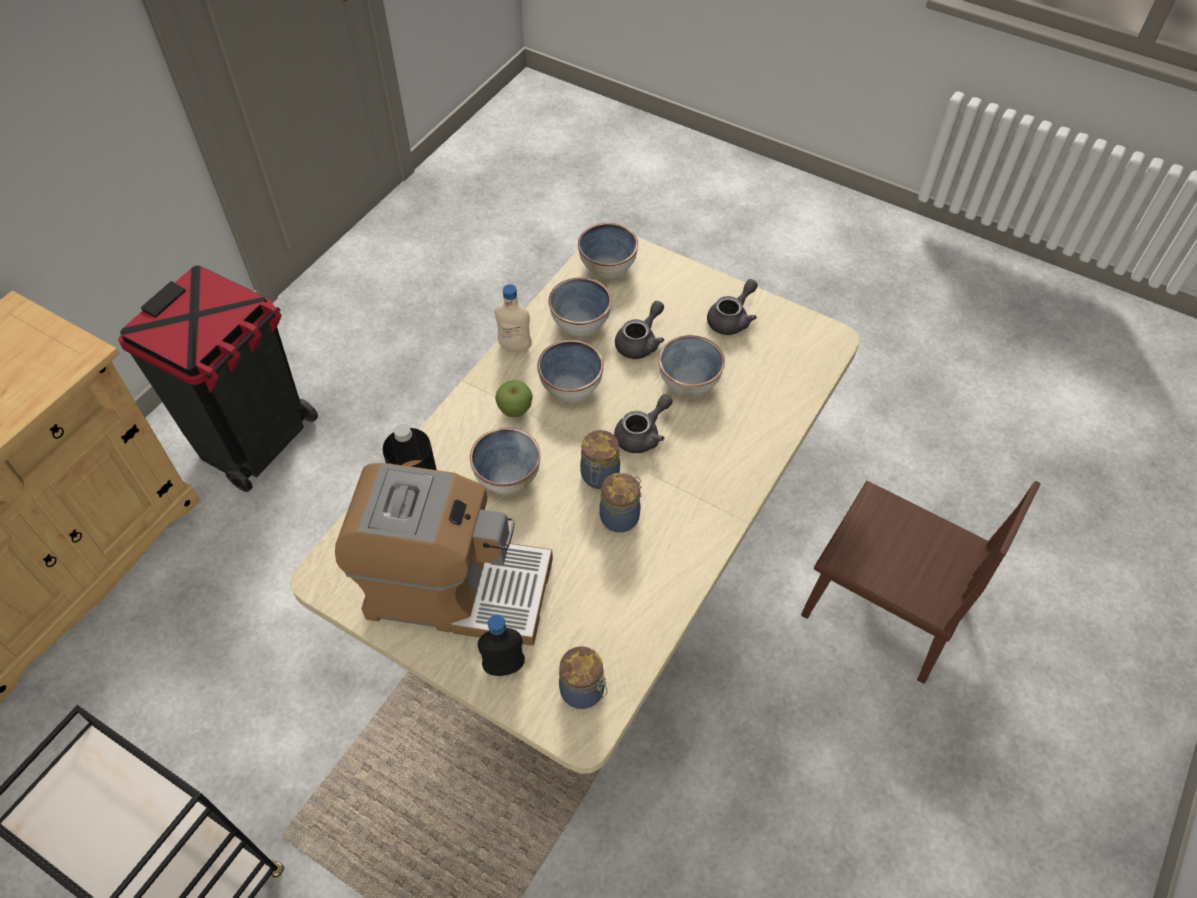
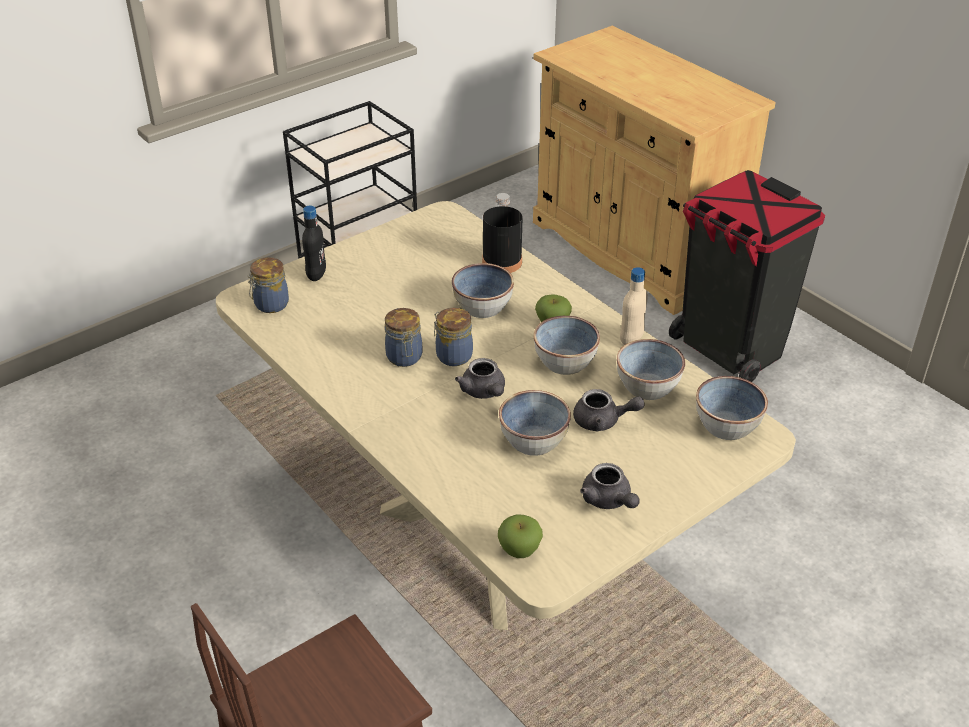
camera: 110 degrees right, 15 degrees down
coffee machine [335,463,553,646] -> none
grey teapot [615,301,664,359] -> grey teapot turned 45 degrees counterclockwise [573,389,645,431]
none -> apple [498,515,543,558]

